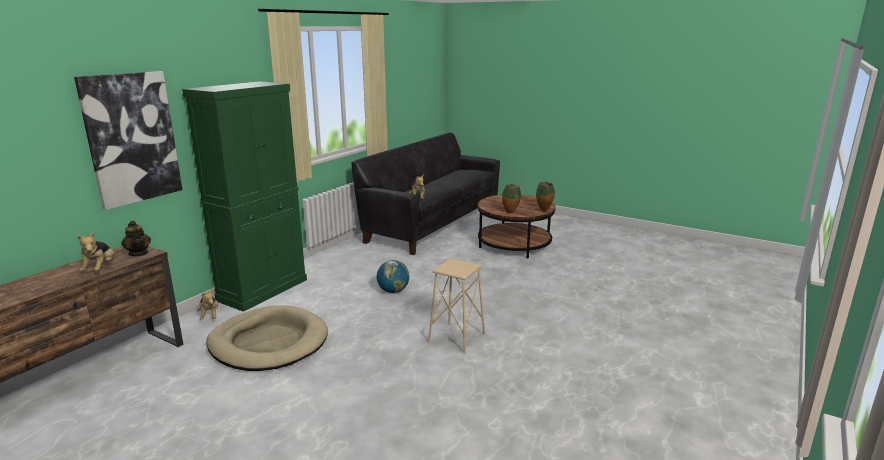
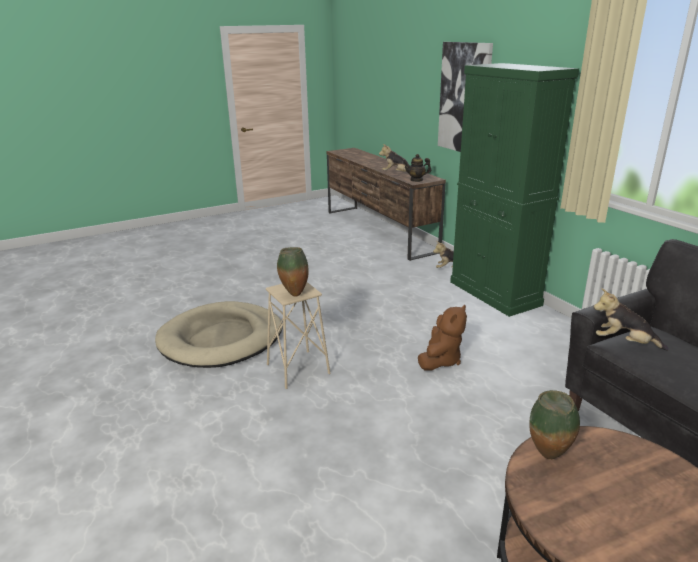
camera: 120 degrees right, 5 degrees up
beige dog bed [206,305,328,371] -> beige dog bed moved to [155,301,282,368]
globe [377,260,409,293] -> brown plush toy [418,305,467,371]
vase [536,182,555,211] -> vase moved to [277,247,309,296]

